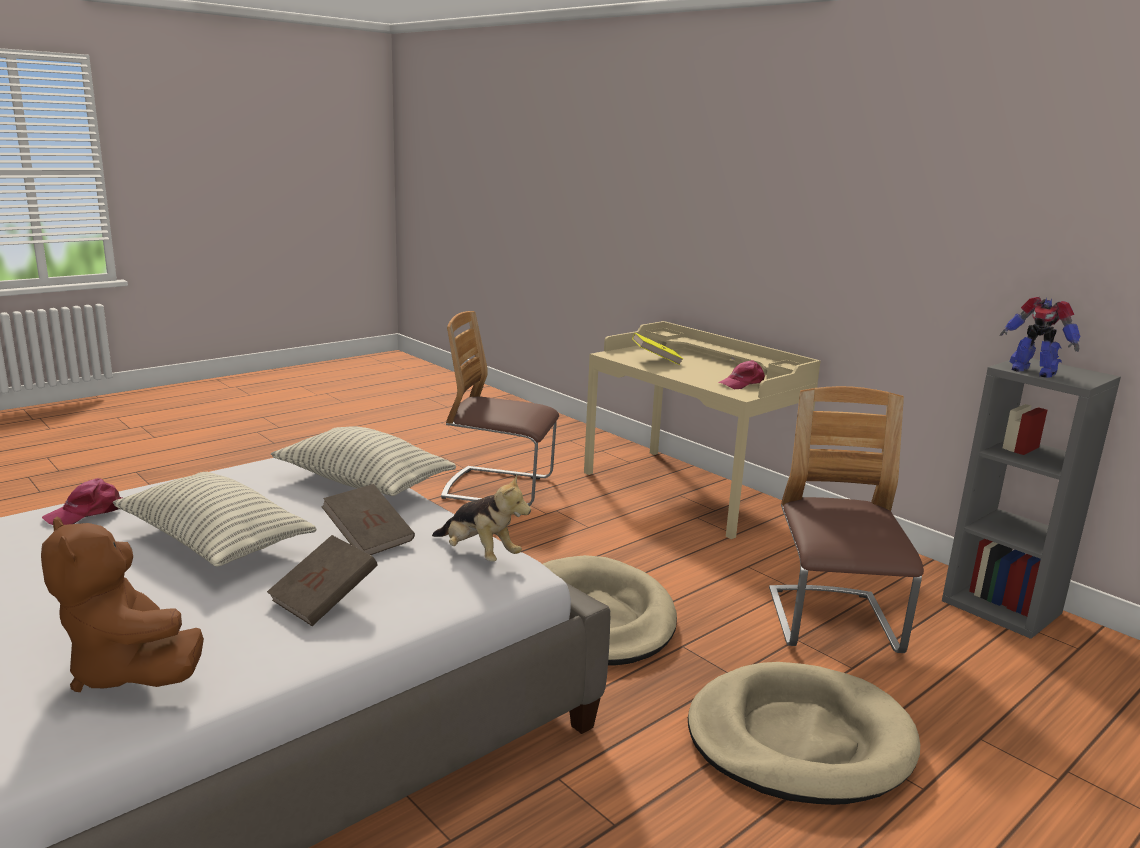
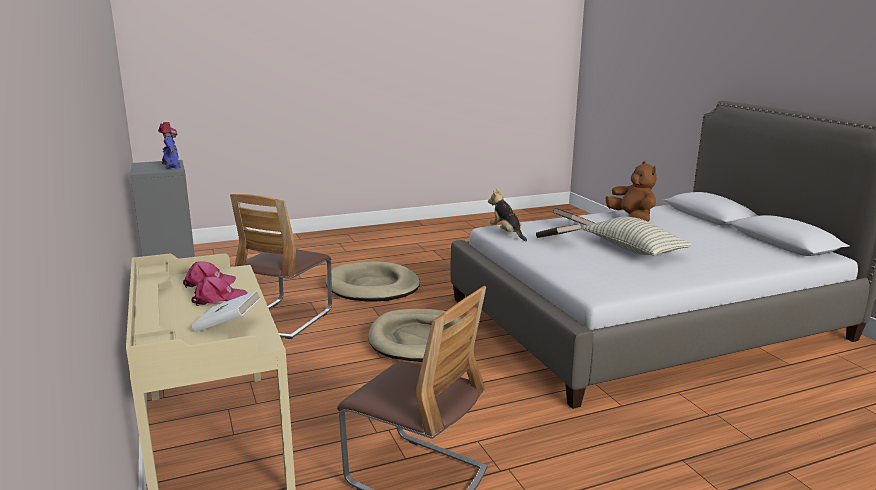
camera: 160 degrees left, 0 degrees up
pink cap [42,478,122,525] -> pink cap moved to [191,277,247,306]
pillow [271,426,456,496] -> none
yellow book [632,333,683,365] -> white book [192,291,261,332]

